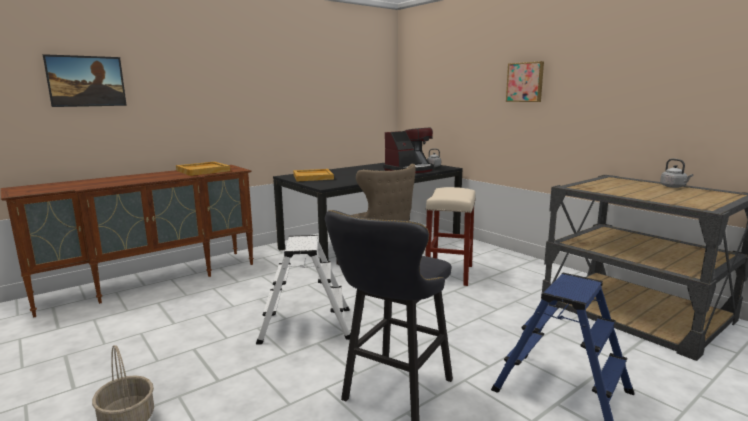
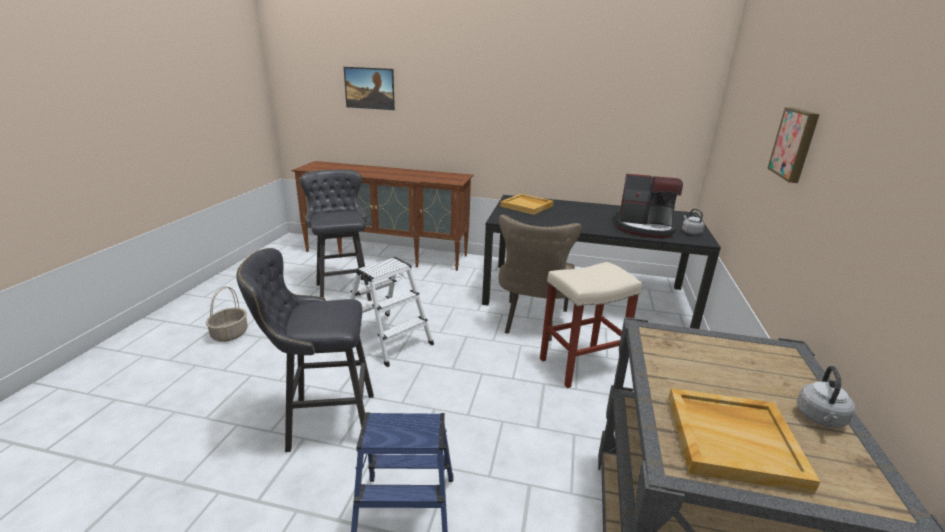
camera: 50 degrees right, 10 degrees up
beige tray [176,162,230,176] -> beige tray moved to [668,388,820,494]
none -> black stool [299,169,372,301]

